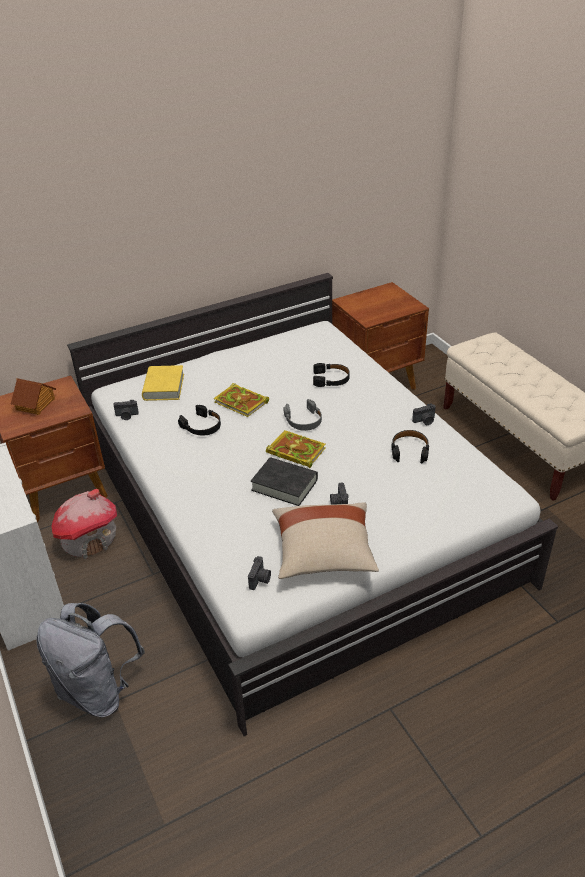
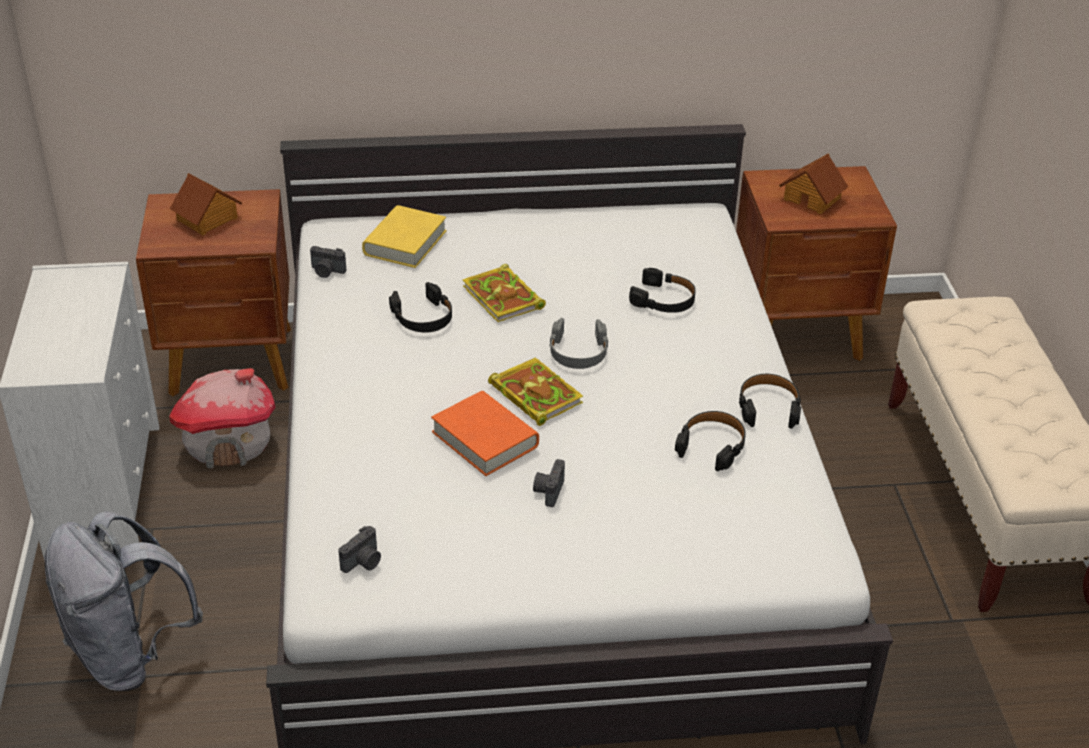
camera: 20 degrees right, 0 degrees up
black book [250,457,318,506] -> orange book [431,391,539,476]
beige pillow [272,502,379,579] -> none
camera [412,404,436,425] -> black headphones [739,374,801,428]
none -> toy house [779,153,848,214]

